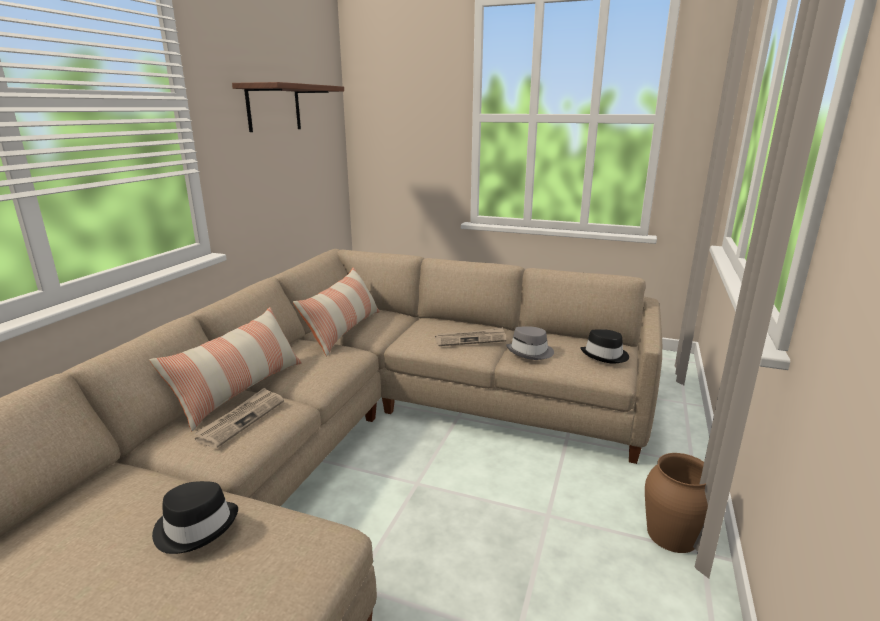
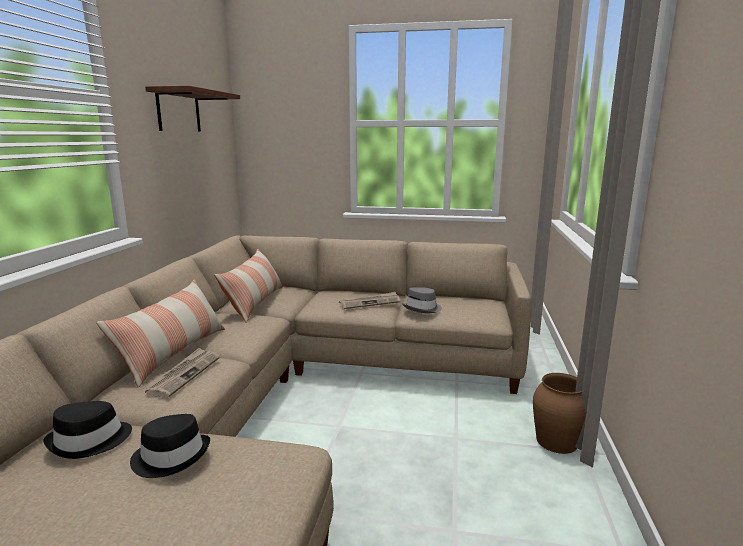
camera: 10 degrees left, 5 degrees down
black hat [580,329,629,364] -> black hat moved to [43,401,132,459]

